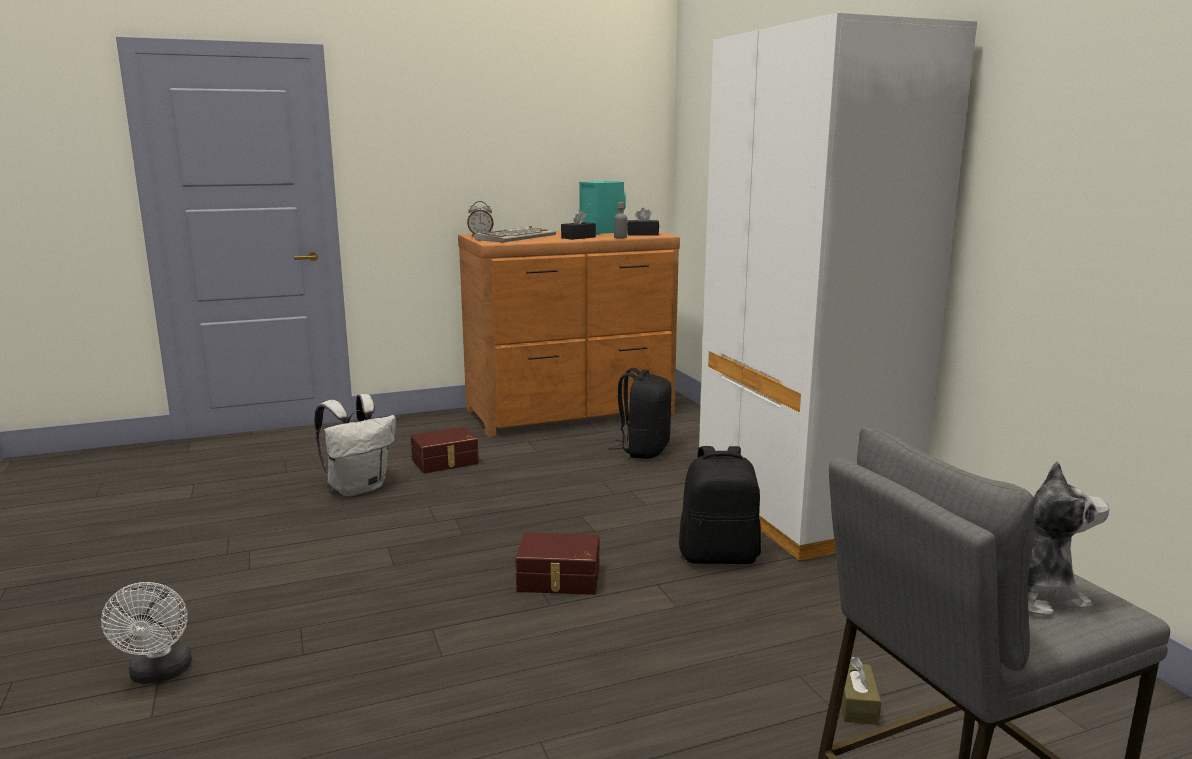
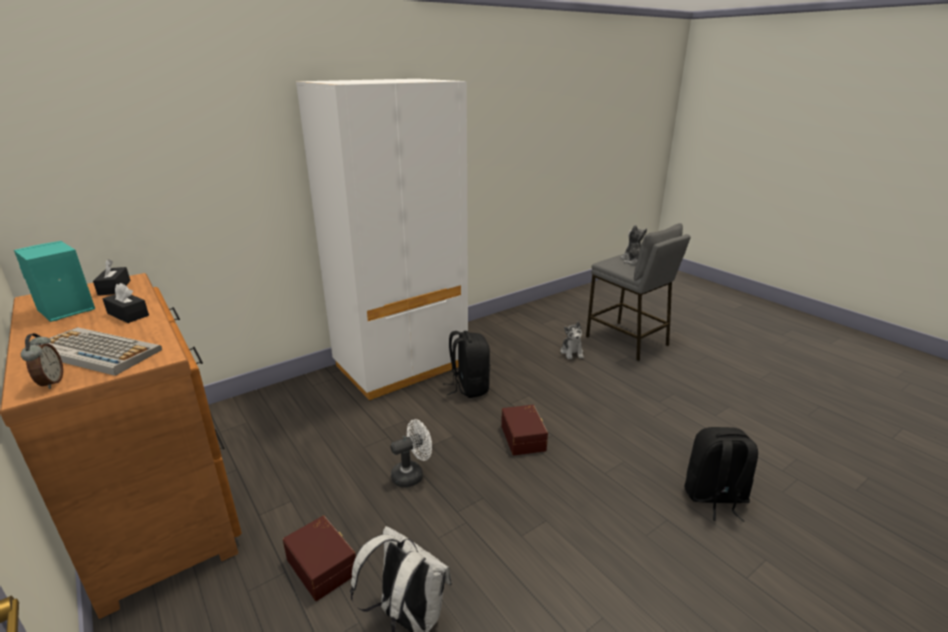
camera: 105 degrees left, 10 degrees up
white fan [101,582,192,684] -> white fan moved to [391,419,432,488]
black backpack [608,368,672,459] -> black backpack moved to [684,427,758,522]
grey bottle [614,202,627,239] -> none
brown tissue box [841,657,881,725] -> plush toy [561,321,584,359]

